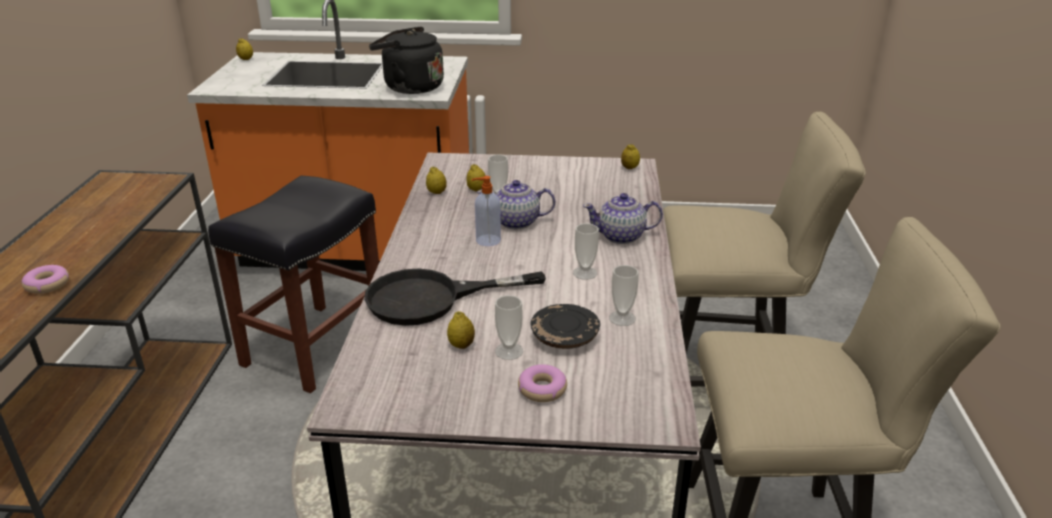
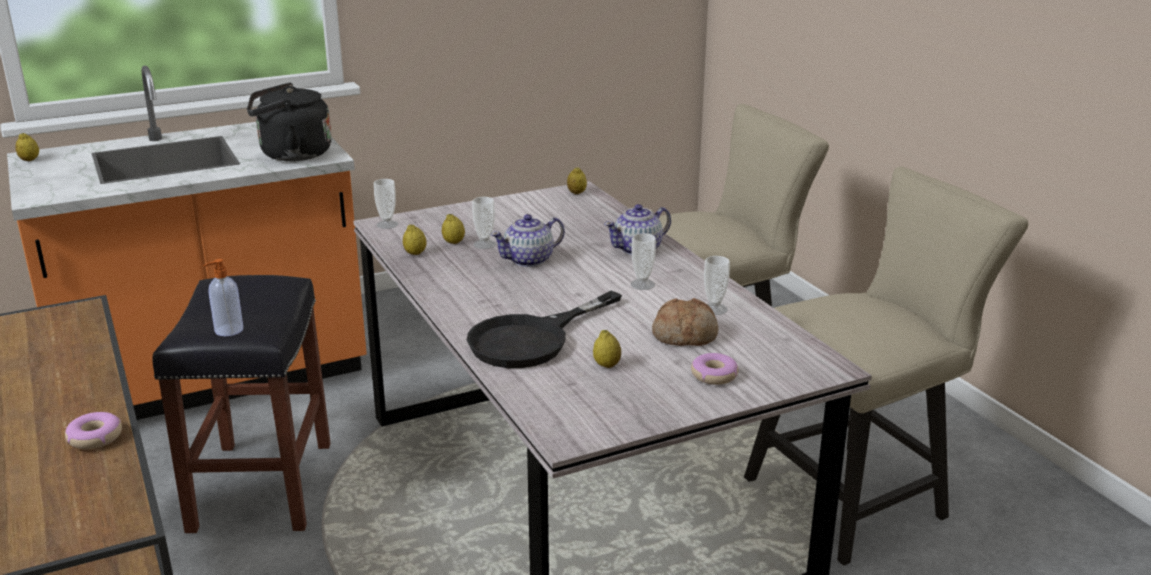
camera: 30 degrees left, 5 degrees down
soap dispenser [472,176,501,246] -> soap dispenser moved to [203,259,243,336]
cup [495,295,523,360] -> cup moved to [374,179,398,229]
black plate [530,304,600,349] -> bread [652,298,718,346]

